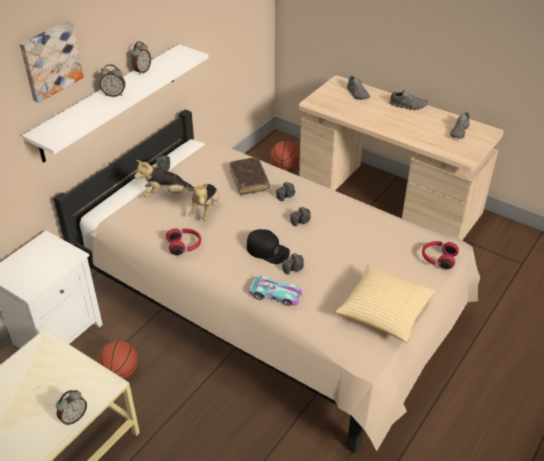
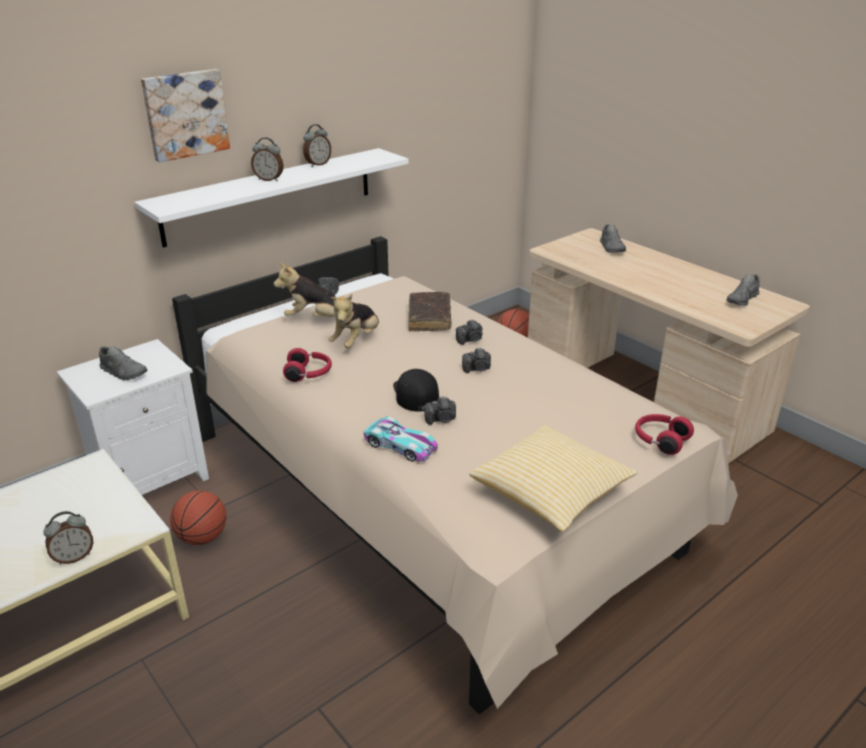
camera: 15 degrees right, 10 degrees down
black cap [247,229,290,264] -> black cap turned 150 degrees counterclockwise [393,369,439,412]
grey shoe [389,90,428,110] -> grey shoe moved to [99,346,147,380]

